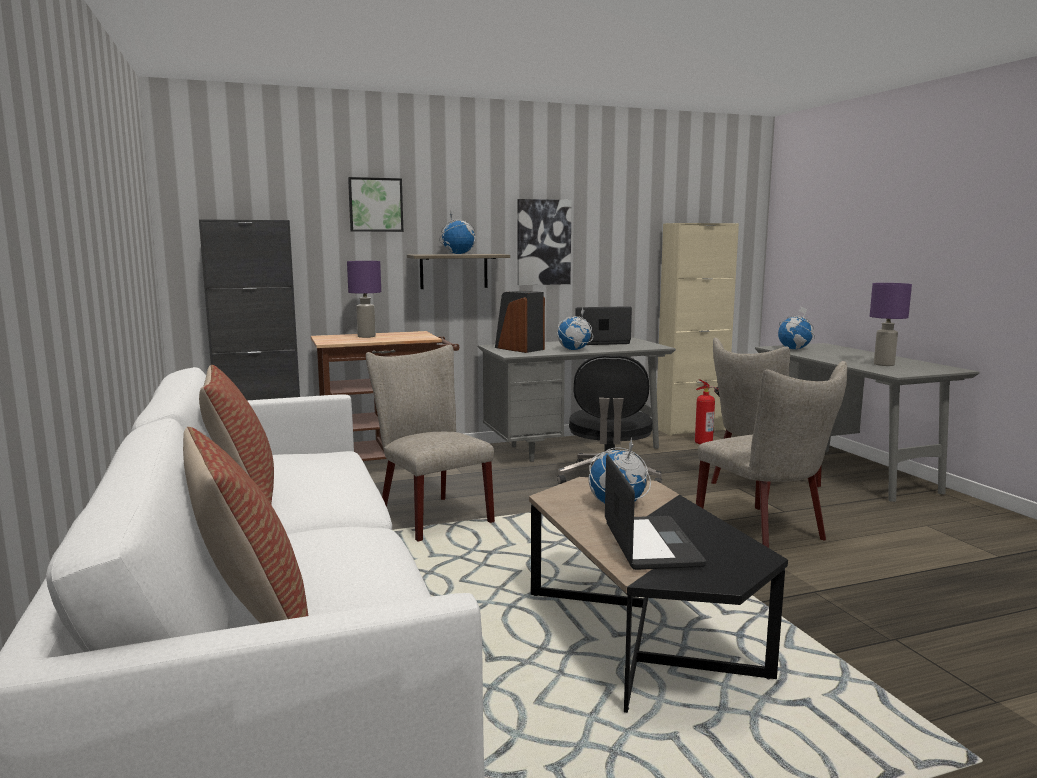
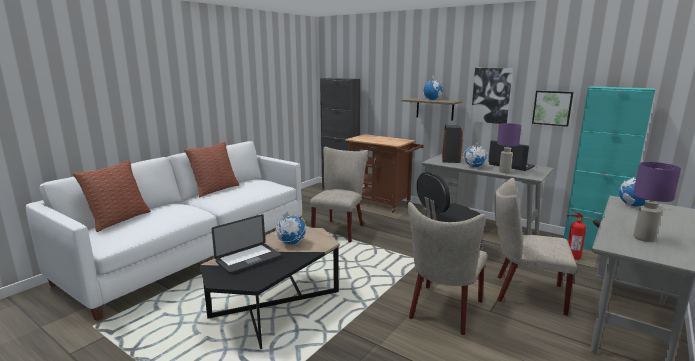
camera: 55 degrees right, 5 degrees up
purple table lamp [347,261,381,338] -> purple table lamp moved to [497,123,521,173]
picture [348,177,403,232] -> picture moved to [532,91,574,127]
beige cabinet [657,223,739,436] -> turquoise cabinet [564,86,655,250]

